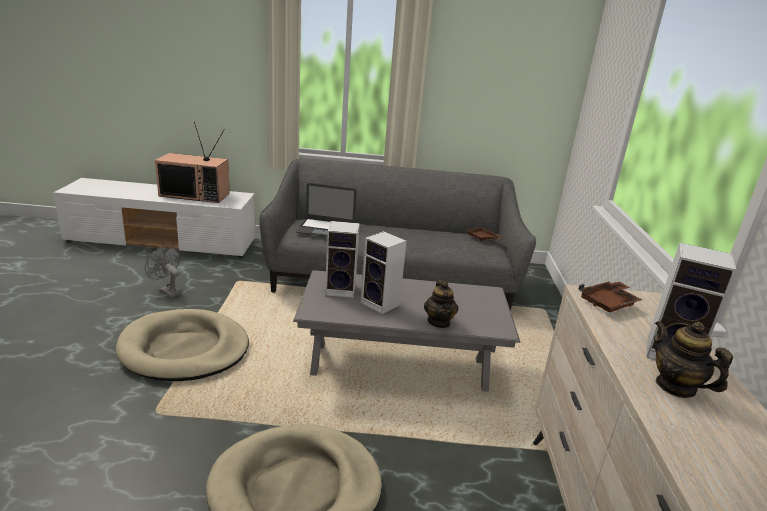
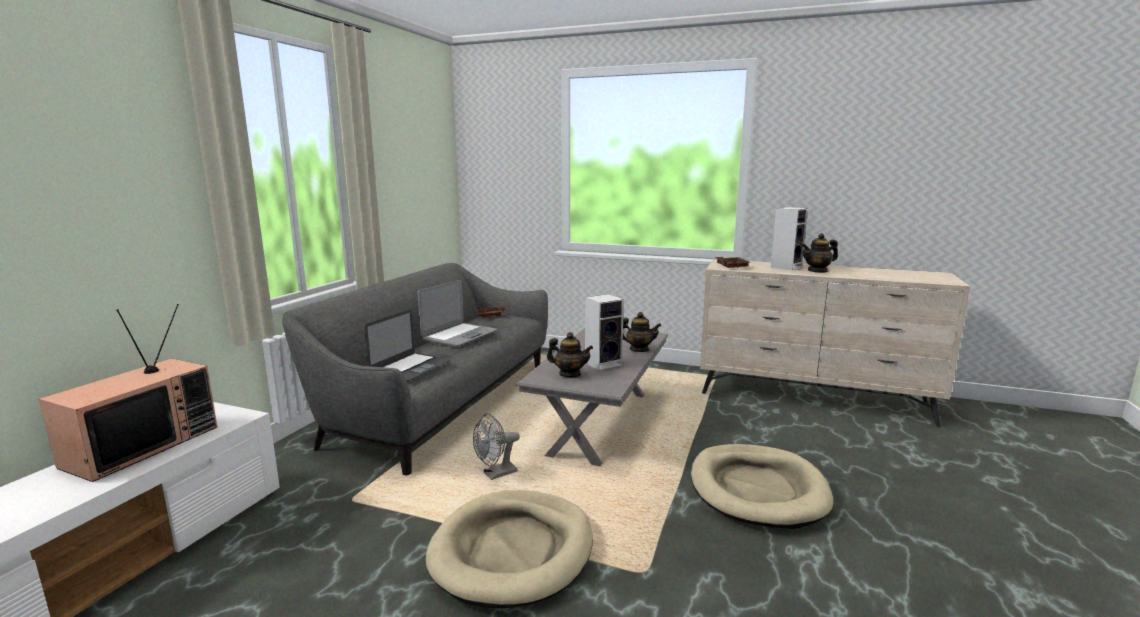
camera: 70 degrees left, 10 degrees down
grey fan [145,246,182,298] -> grey fan moved to [473,413,520,480]
speaker [325,221,360,298] -> teapot [547,332,593,378]
none -> laptop [418,280,497,346]

